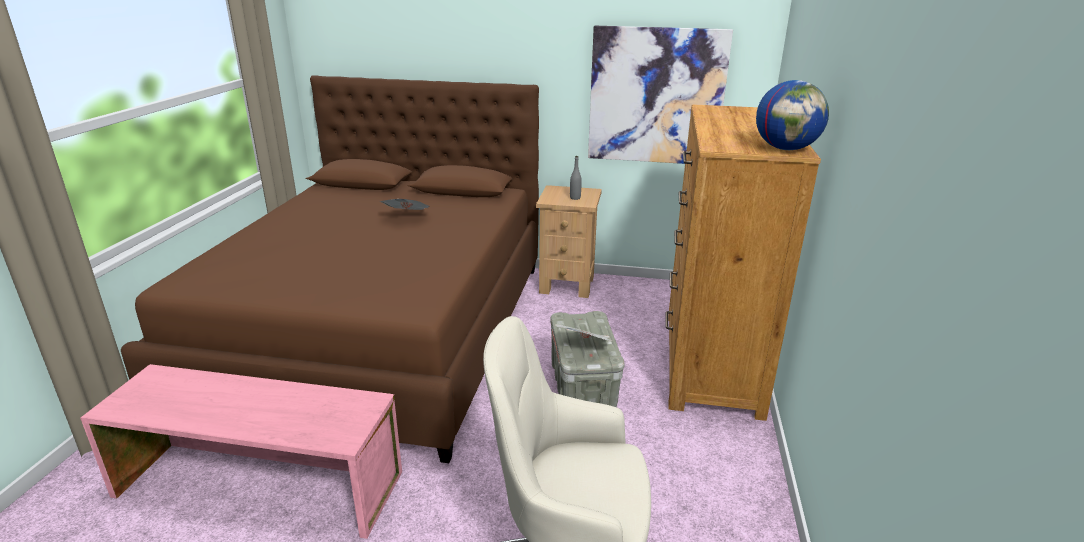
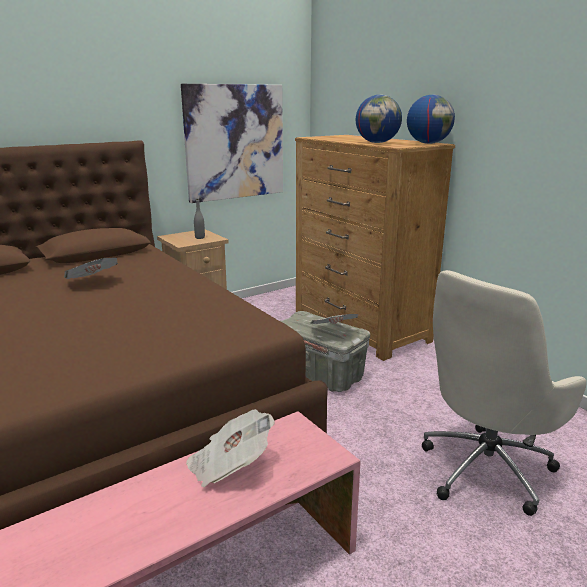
camera: 45 degrees left, 5 degrees down
none -> newspaper [186,409,275,488]
none -> globe [356,95,402,143]

